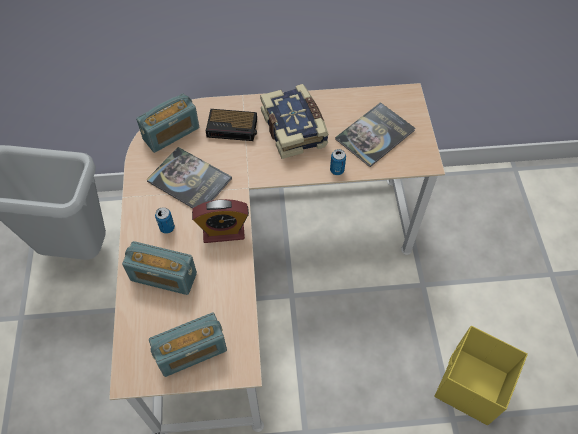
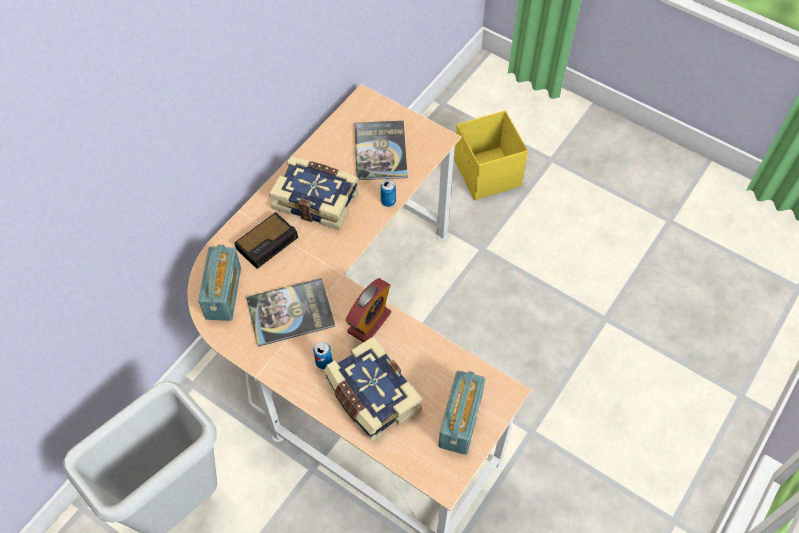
camera: 50 degrees left, 0 degrees up
radio [122,241,197,295] -> book [324,336,422,441]
yellow storage box [434,325,528,425] -> yellow storage box moved to [454,111,528,200]

